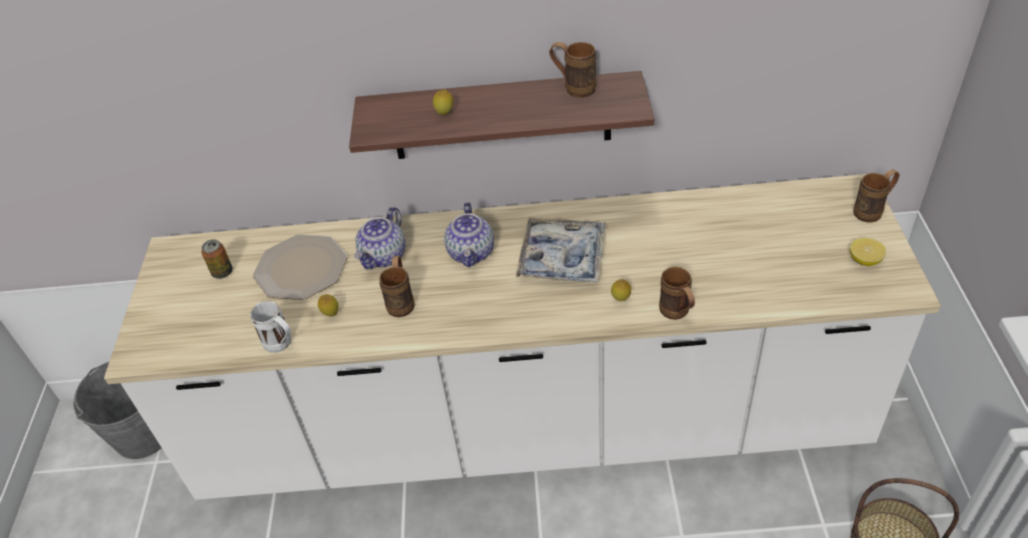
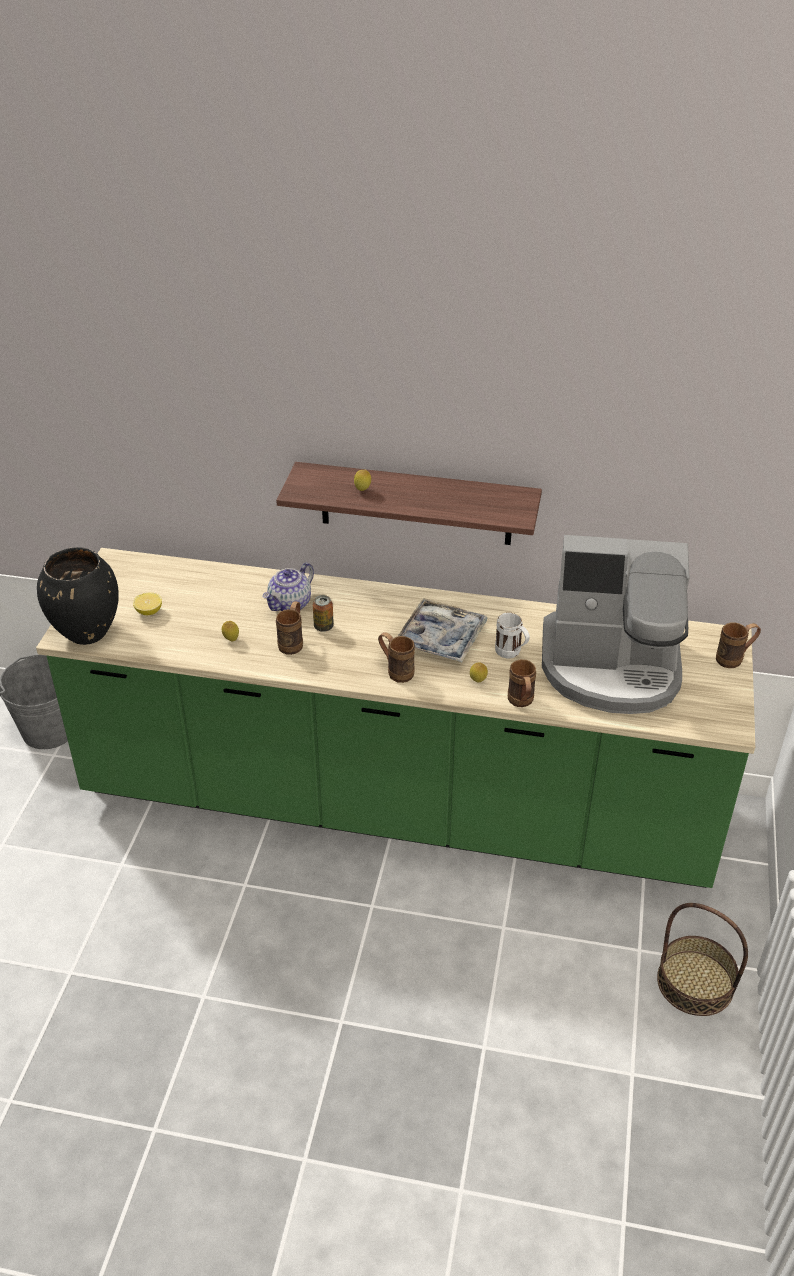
camera: 10 degrees right, 5 degrees down
white counter [104,174,941,500] -> green counter [36,548,755,888]
can [201,239,233,279] -> can moved to [313,595,334,632]
white mug [250,301,291,353] -> white mug moved to [495,612,530,658]
plate [253,234,347,300] -> none
teapot [444,202,494,267] -> none
brown mug [549,42,596,98] -> brown mug moved to [378,632,415,683]
lemon [850,238,886,266] -> lemon moved to [133,592,162,615]
none -> black vase [37,547,119,645]
none -> coffee machine [542,535,690,714]

